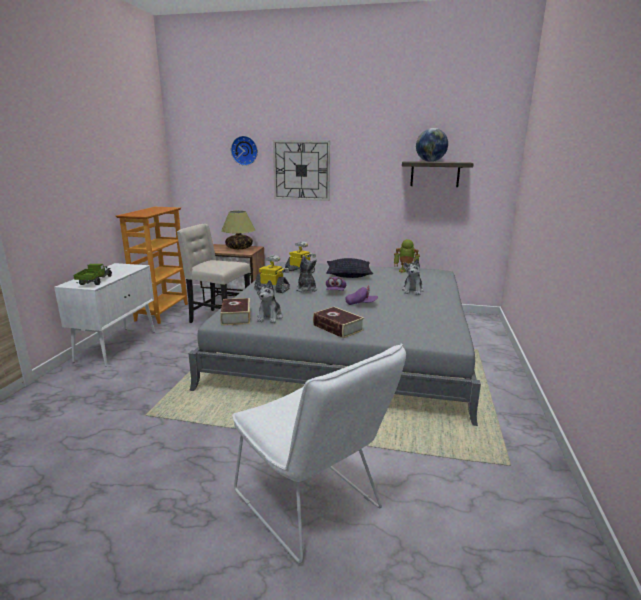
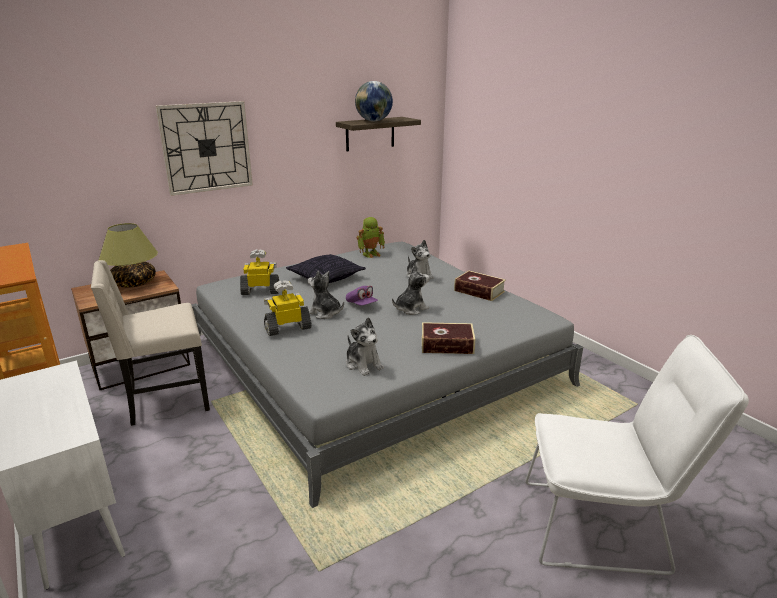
camera: 45 degrees left, 5 degrees up
toy truck [73,264,112,285] -> none
book [220,298,250,326] -> book moved to [454,271,506,301]
wall clock [231,136,258,166] -> none
purple cap [345,286,378,305] -> plush toy [392,266,429,315]

